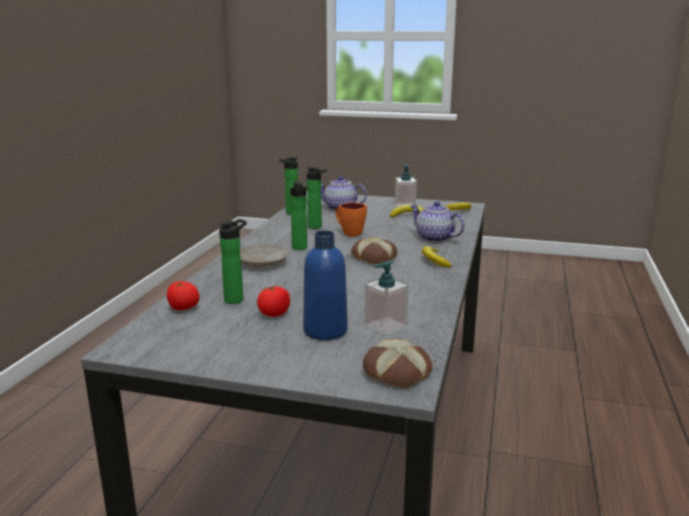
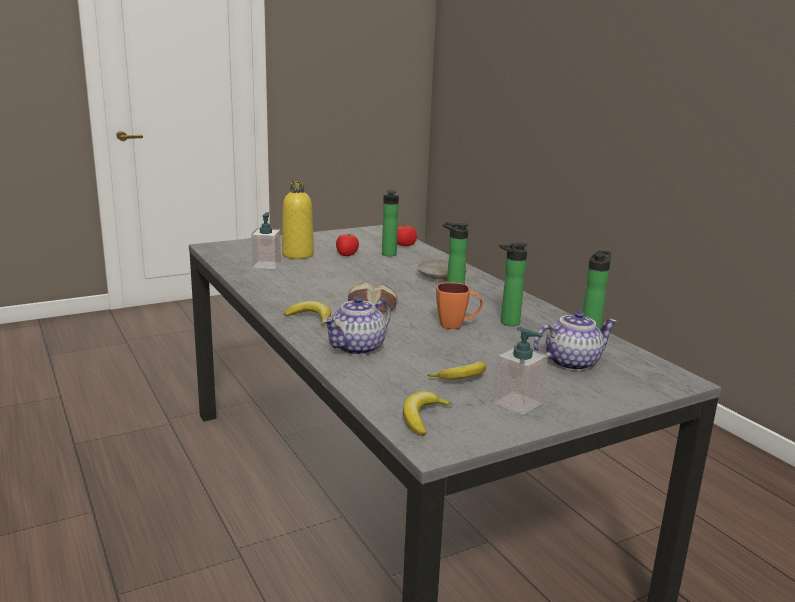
camera: 135 degrees right, 0 degrees up
blue bottle [303,231,348,340] -> yellow bottle [282,181,314,259]
bread [363,339,433,387] -> none
teapot [410,201,465,242] -> teapot turned 135 degrees clockwise [323,296,391,356]

